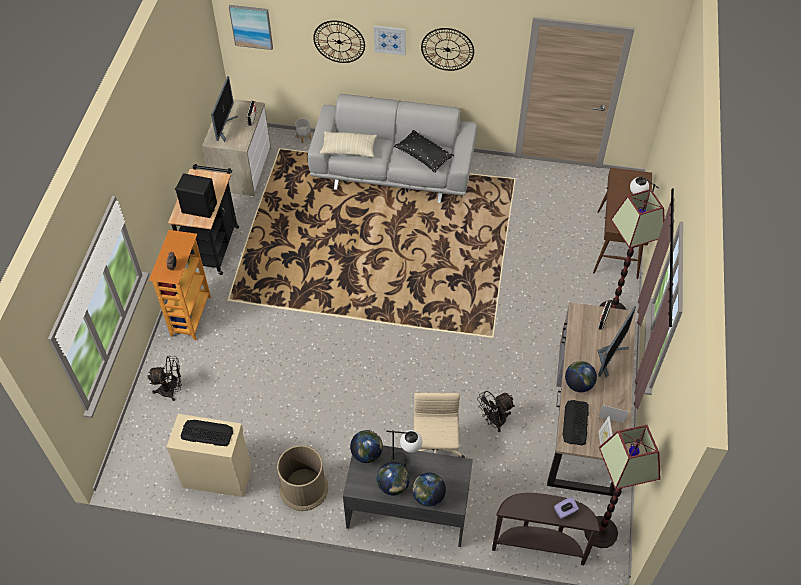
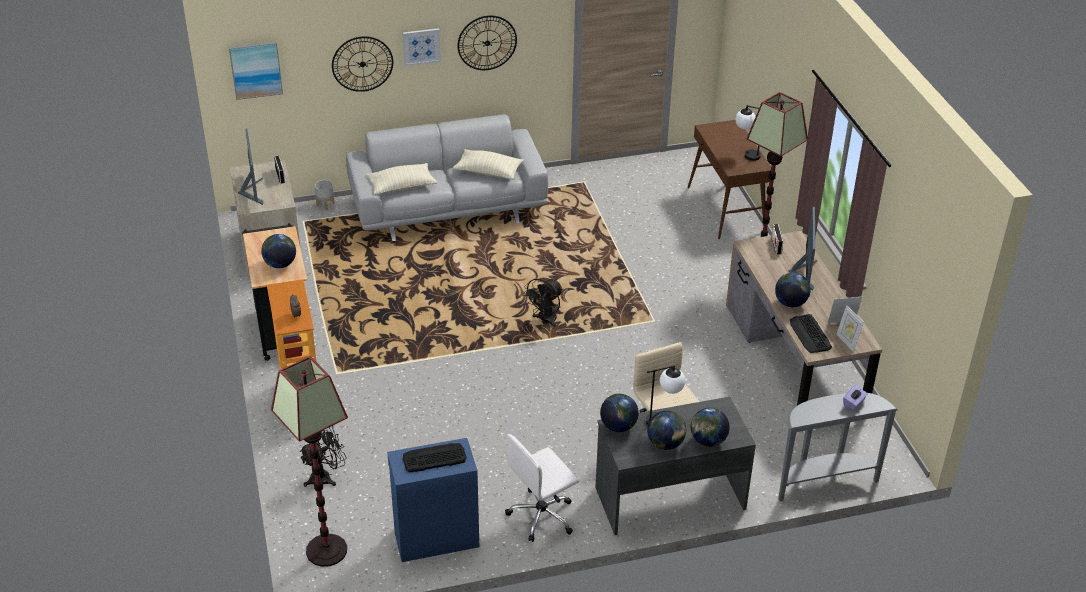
camera: 25 degrees left, 15 degrees down
beige cabinet [166,414,252,497] -> blue cabinet [387,438,479,562]
black speaker [175,173,217,218] -> globe [261,234,296,268]
brown trash can [277,445,328,511] -> white office chair [505,434,580,542]
black pillow [394,130,454,173] -> beige pillow [453,149,524,180]
black fan [477,391,515,432] -> black fan moved to [522,278,563,327]
brown console table [492,493,601,565] -> grey console table [778,393,898,501]
floor lamp [584,425,660,548] -> floor lamp moved to [271,356,348,567]

